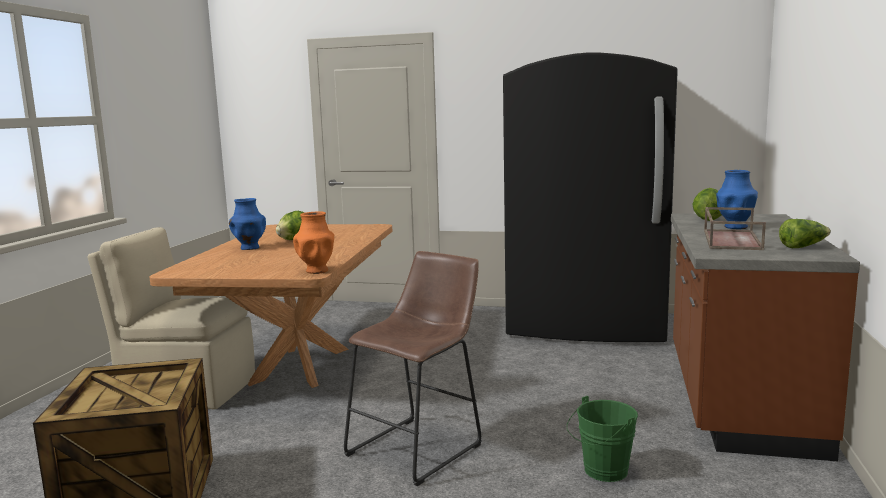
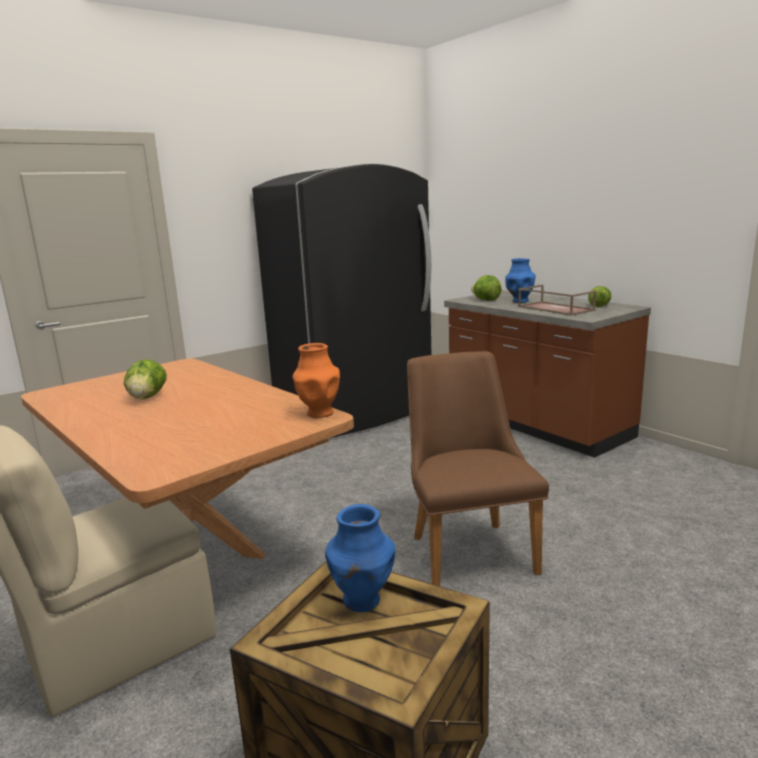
camera: 50 degrees left, 5 degrees up
blue vase [229,198,266,250] -> blue vase moved to [325,504,396,612]
brown stool [344,251,481,486] -> brown chair [407,351,549,586]
green bucket [567,396,638,482] -> none

